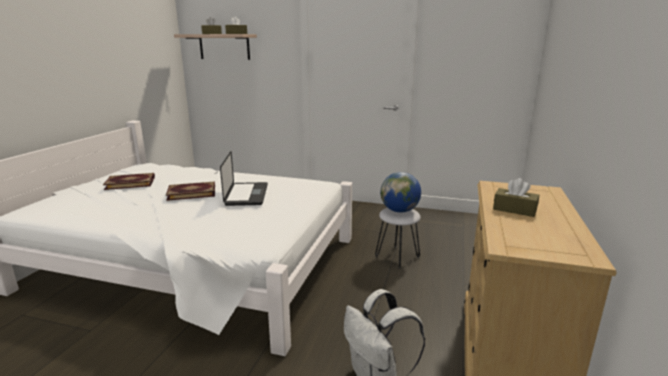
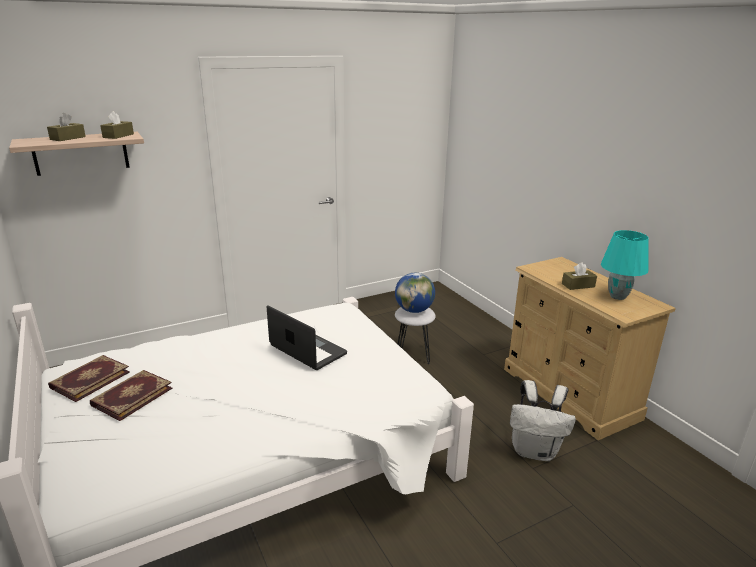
camera: 45 degrees left, 5 degrees up
book [166,181,215,201] -> book moved to [48,355,130,402]
none -> turquoise table lamp [601,230,649,300]

